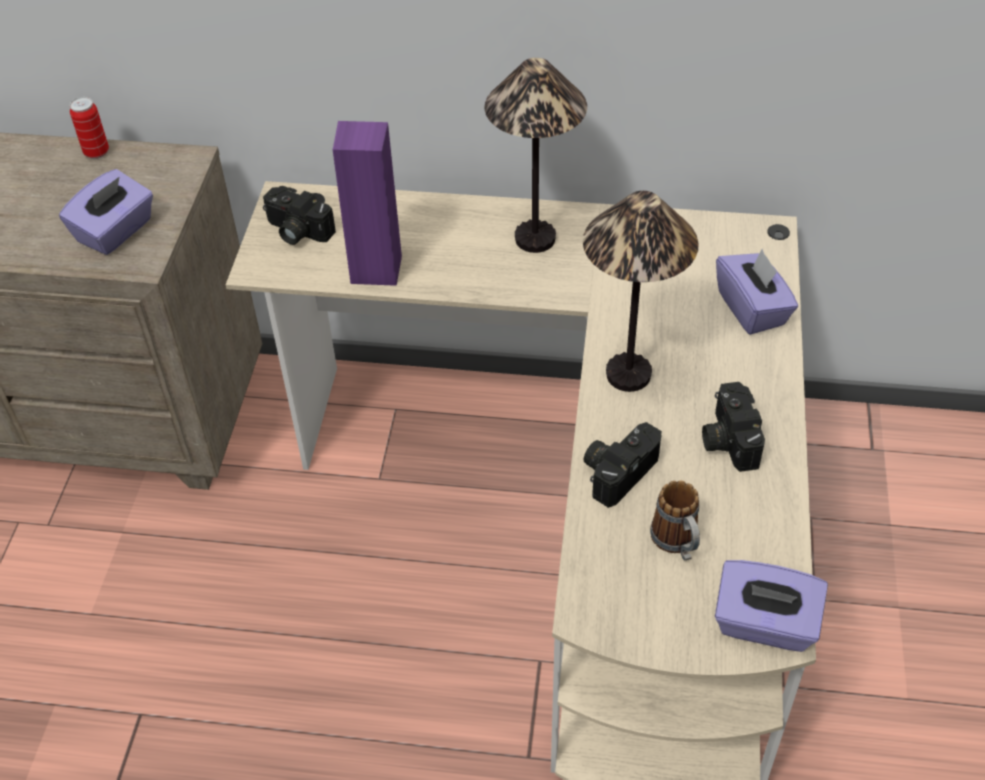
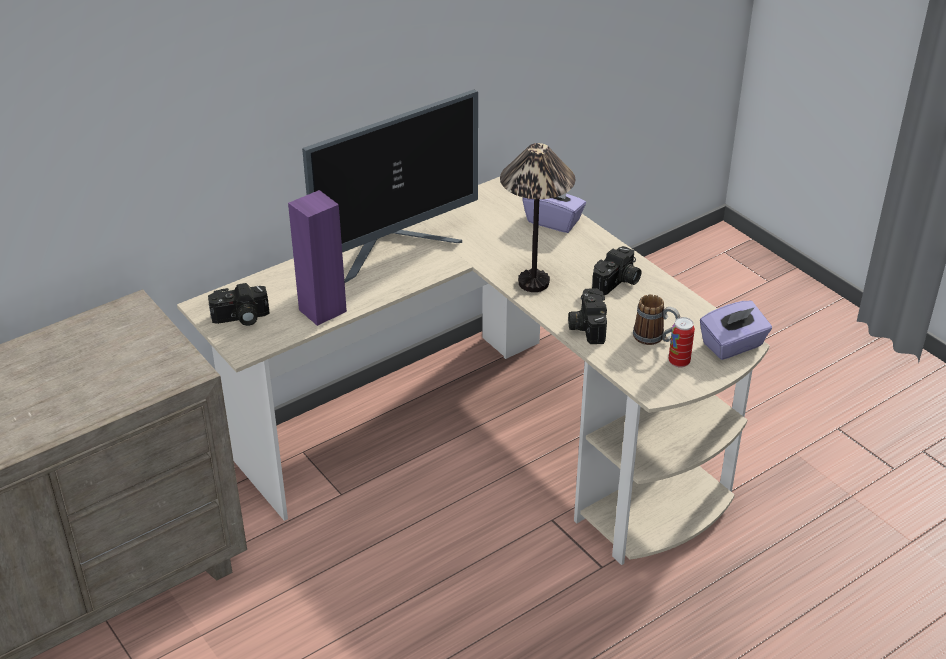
camera: 45 degrees left, 10 degrees down
purple tissue box [59,169,153,255] -> none
can [70,97,109,159] -> can moved to [668,317,695,368]
table lamp [484,58,587,253] -> monitor [302,90,478,283]
camera [702,382,765,472] -> camera turned 90 degrees counterclockwise [592,246,642,295]

